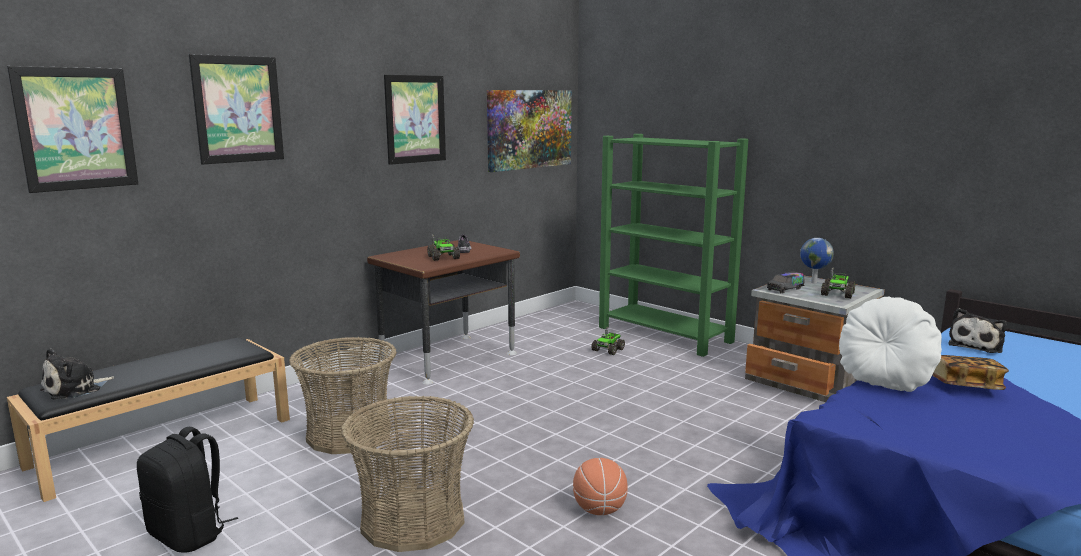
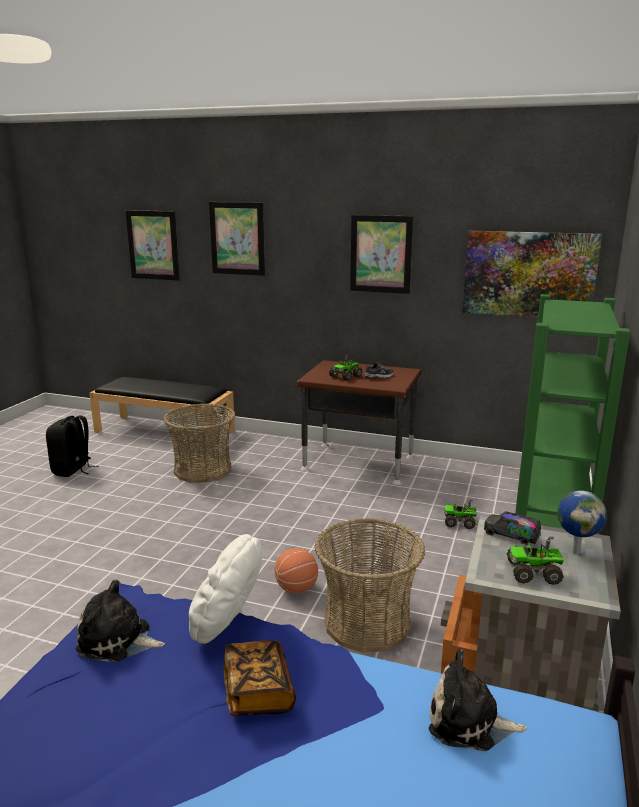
camera: 65 degrees right, 5 degrees up
plush toy [40,348,114,400] -> plush toy moved to [76,580,165,662]
basket [341,396,474,552] -> basket moved to [315,518,425,653]
basketball [573,458,628,515] -> basketball moved to [275,548,318,593]

